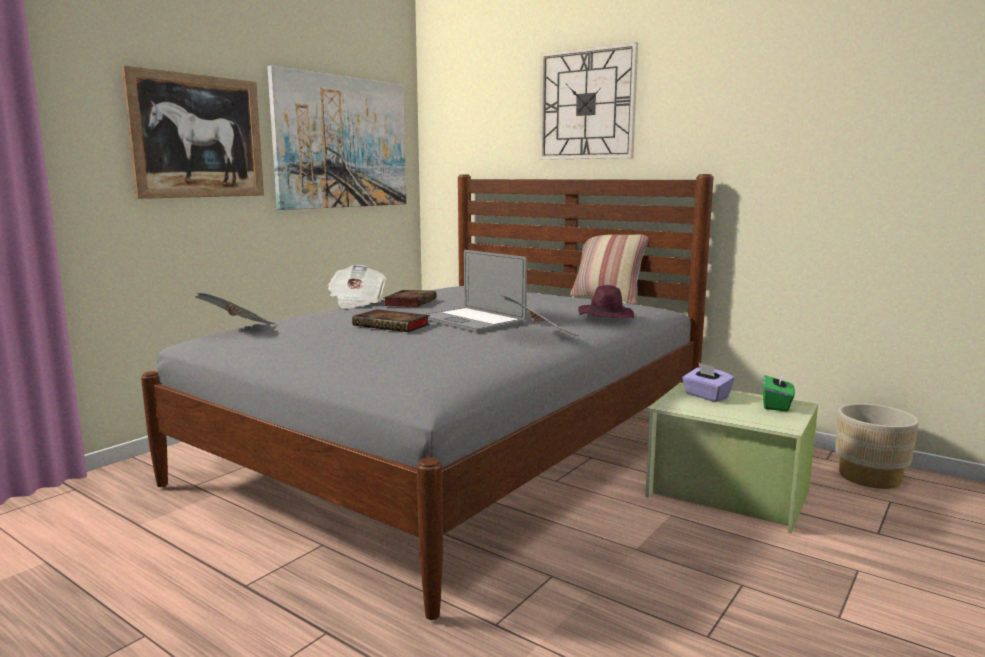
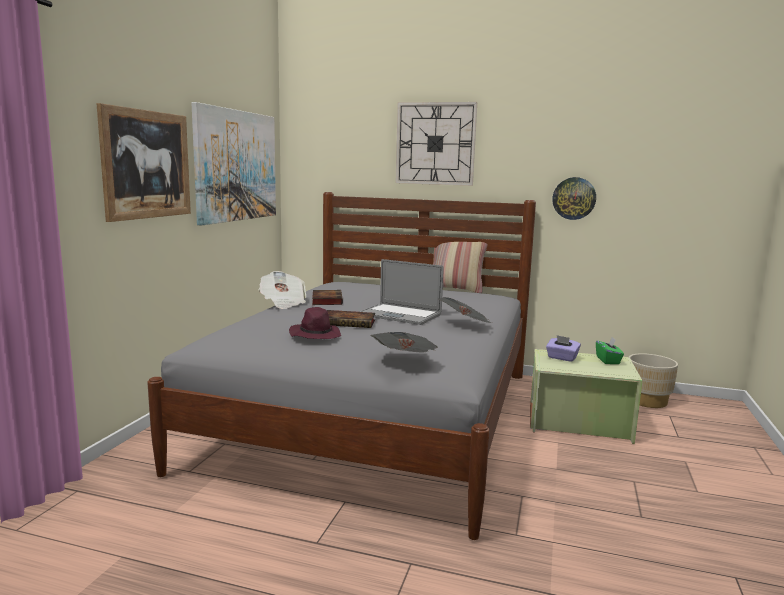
camera: 20 degrees left, 0 degrees up
newspaper [195,293,276,324] -> newspaper moved to [370,332,438,352]
purple hat [578,285,634,318] -> purple hat moved to [289,307,341,339]
none -> wall clock [552,177,596,220]

